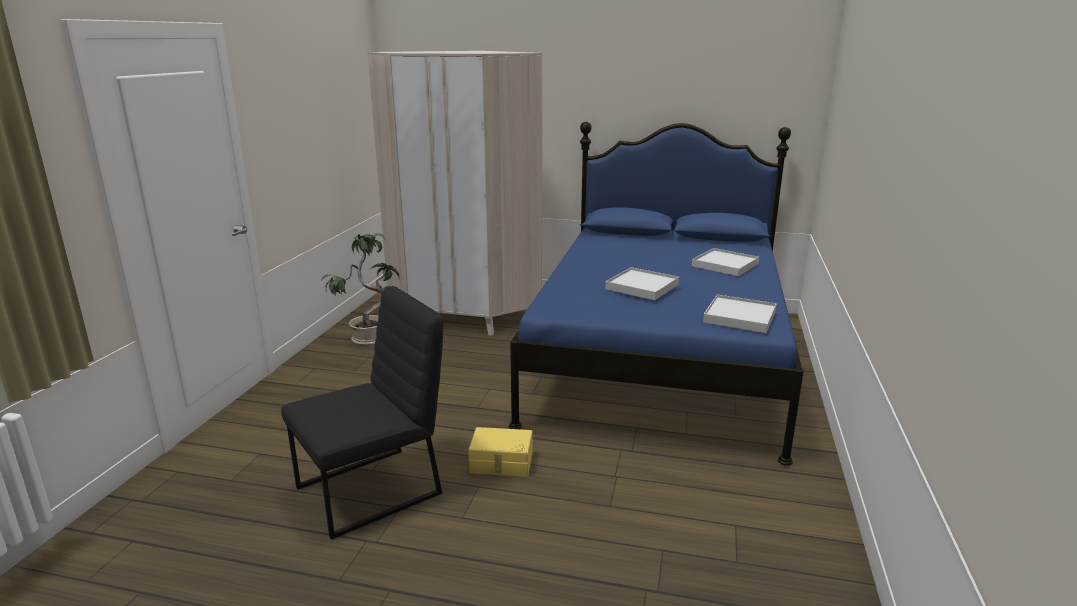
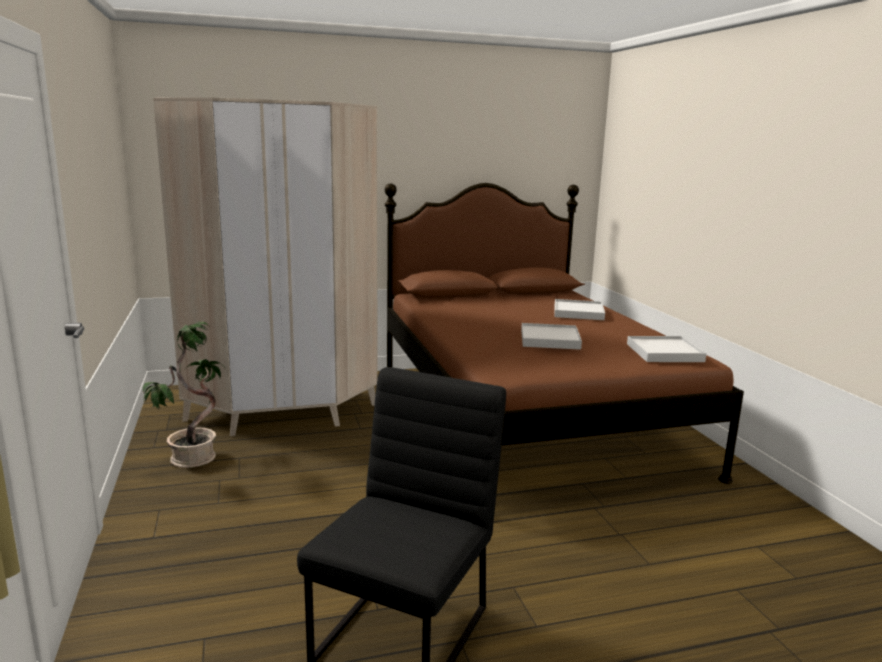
camera: 30 degrees left, 5 degrees down
yellow storage box [468,427,533,477] -> none
blue bed [509,122,804,466] -> brown bed [385,183,744,484]

